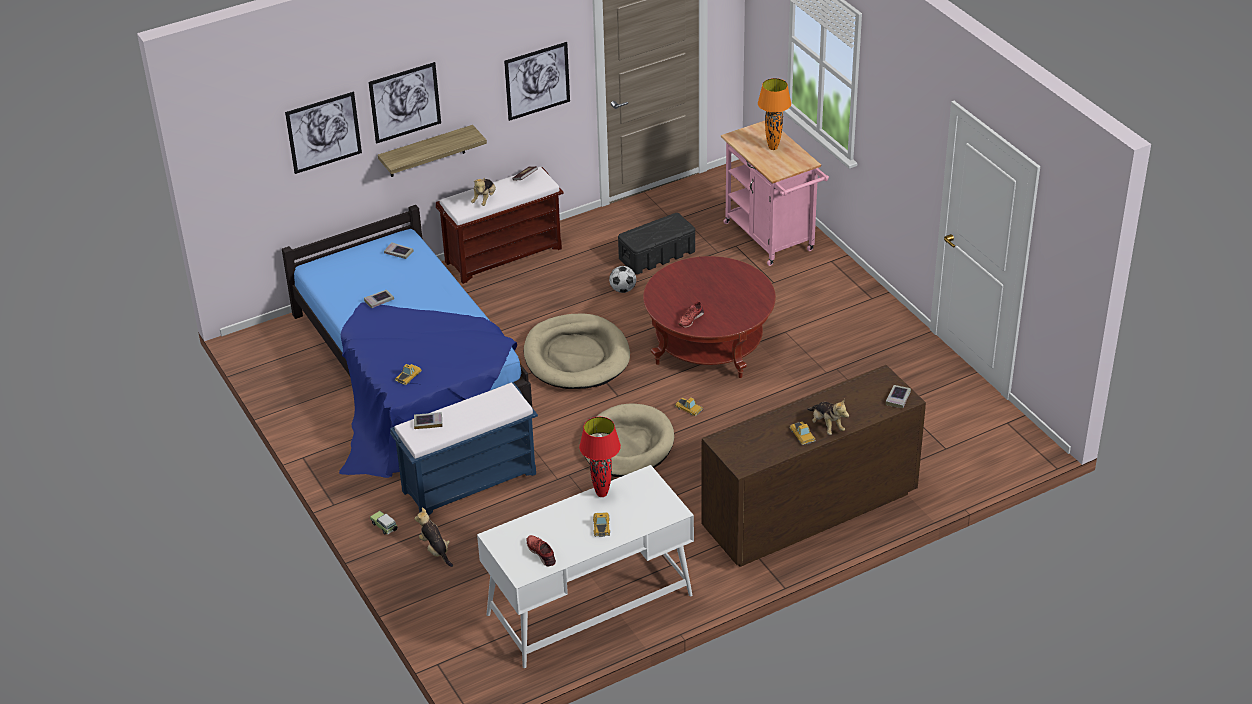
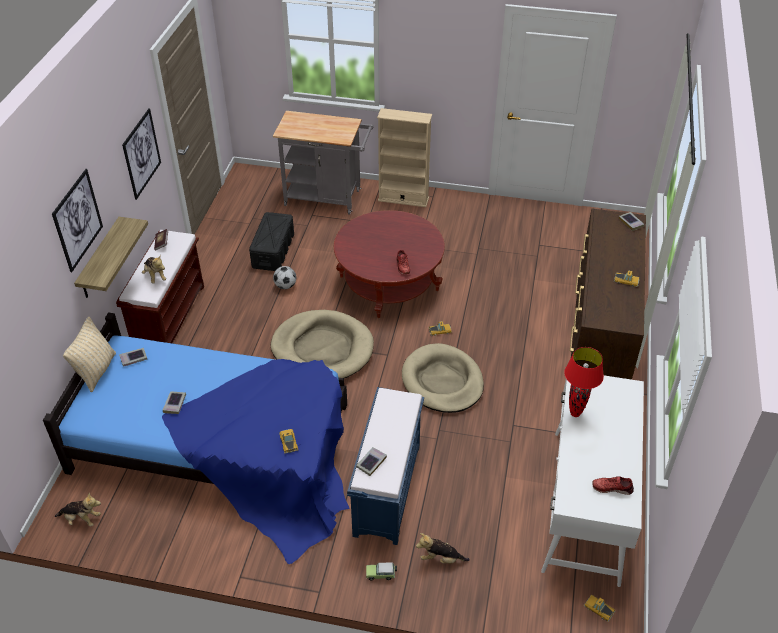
camera: 50 degrees left, 5 degrees up
picture [285,92,362,174] -> none
toy car [593,512,610,537] -> toy car moved to [584,595,615,622]
pink cart [721,121,829,266] -> grey cart [273,111,373,214]
orange table lamp [758,78,791,150] -> none
plush toy [807,399,849,435] -> plush toy moved to [55,493,101,527]
none -> beige pillow [63,317,116,392]
none -> beige bookcase [377,108,432,207]

